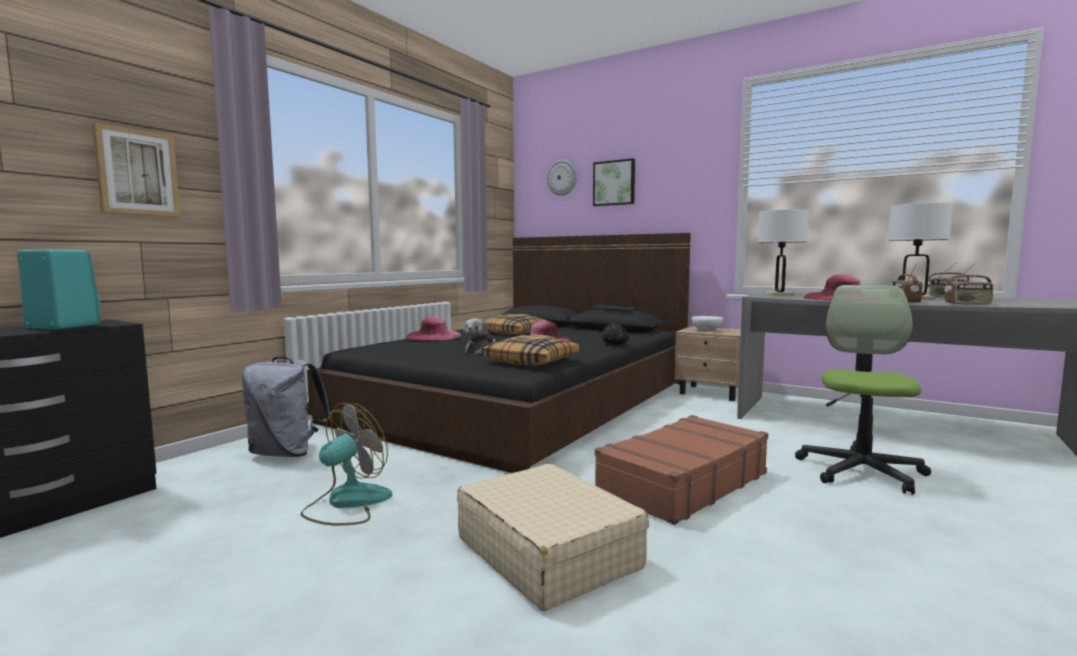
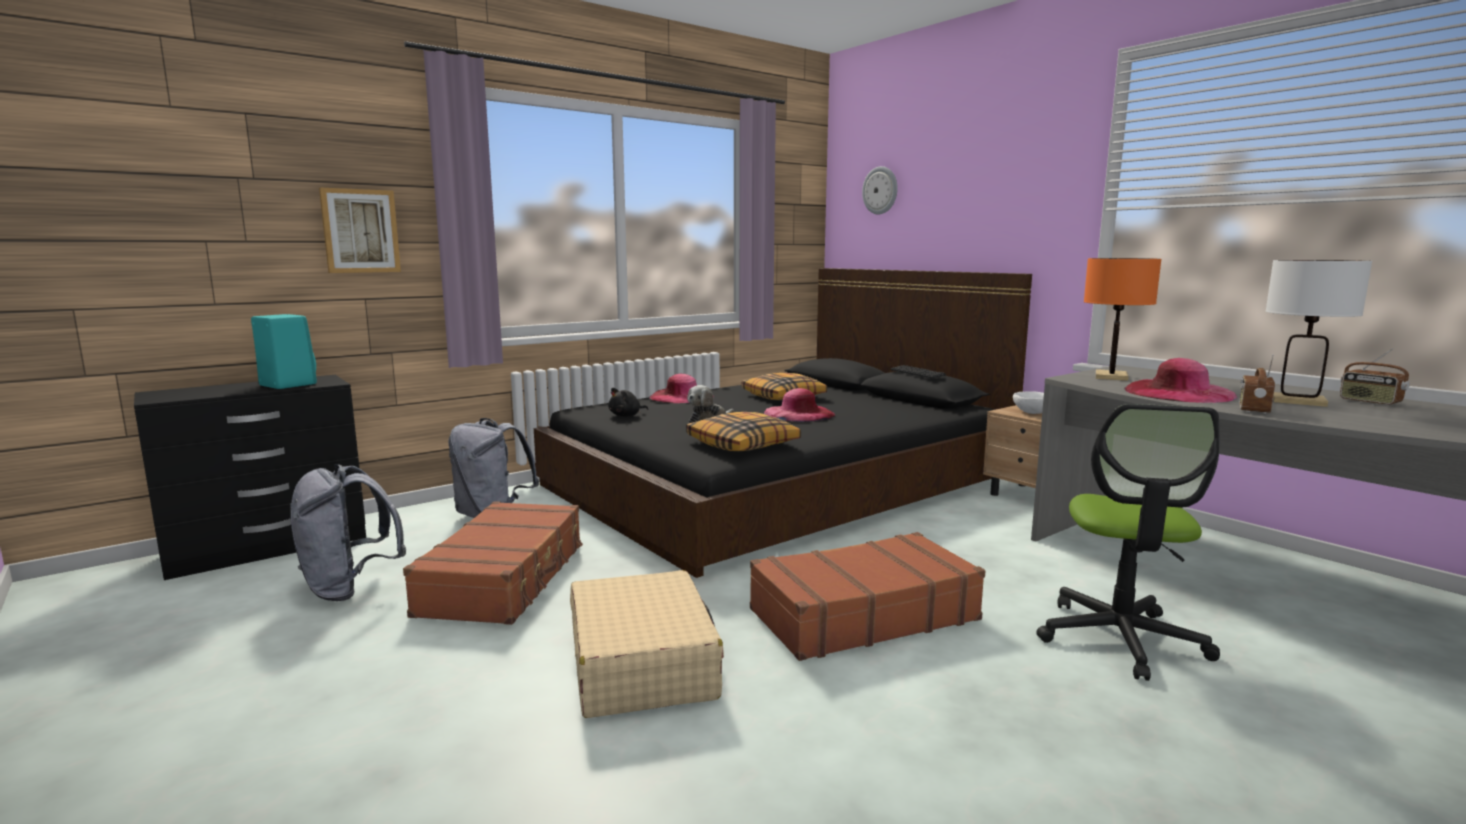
camera: 20 degrees right, 5 degrees up
fan [301,403,392,525] -> brown suitcase [403,501,583,625]
picture [593,158,635,206] -> none
black plush toy [602,322,629,345] -> black plush toy moved to [608,388,648,416]
white table lamp [758,209,809,296] -> orange table lamp [1084,258,1161,381]
office chair [795,285,931,495] -> office chair turned 150 degrees clockwise [1036,404,1220,681]
radio [945,263,994,305] -> none
none -> grey backpack [290,464,406,601]

